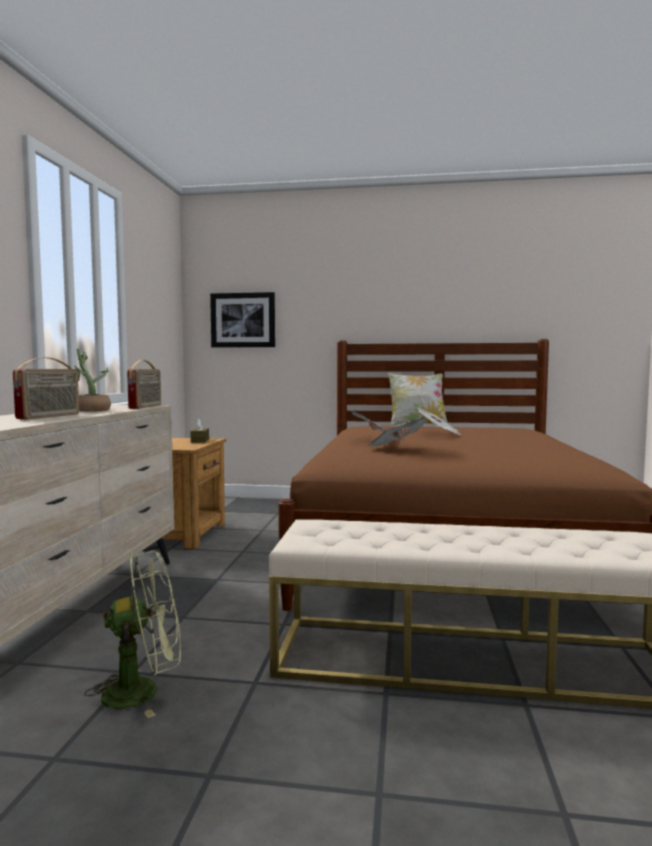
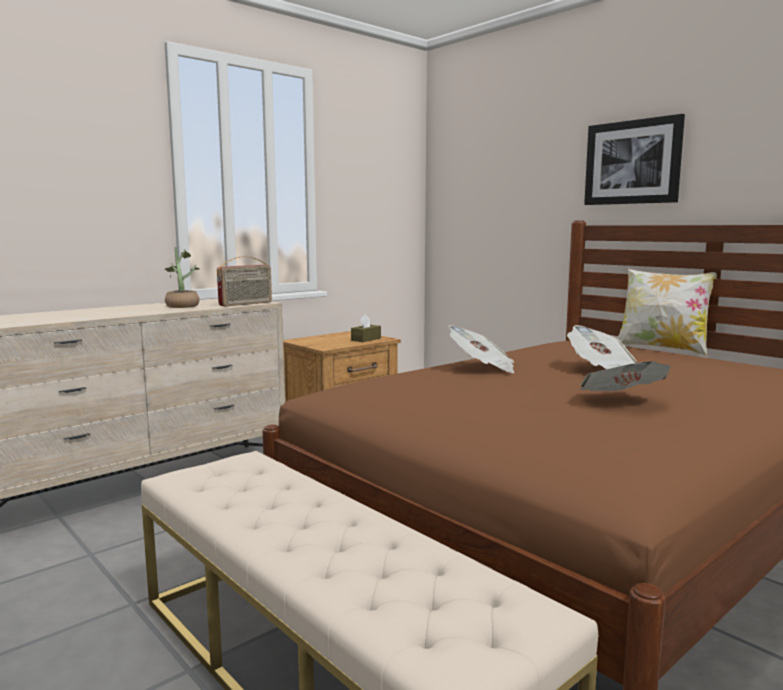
camera: 40 degrees right, 5 degrees up
radio [13,357,79,419] -> none
green fan [85,550,181,718] -> none
picture [210,292,275,348] -> picture moved to [584,114,685,205]
newspaper [368,417,428,446] -> newspaper moved to [580,361,671,391]

